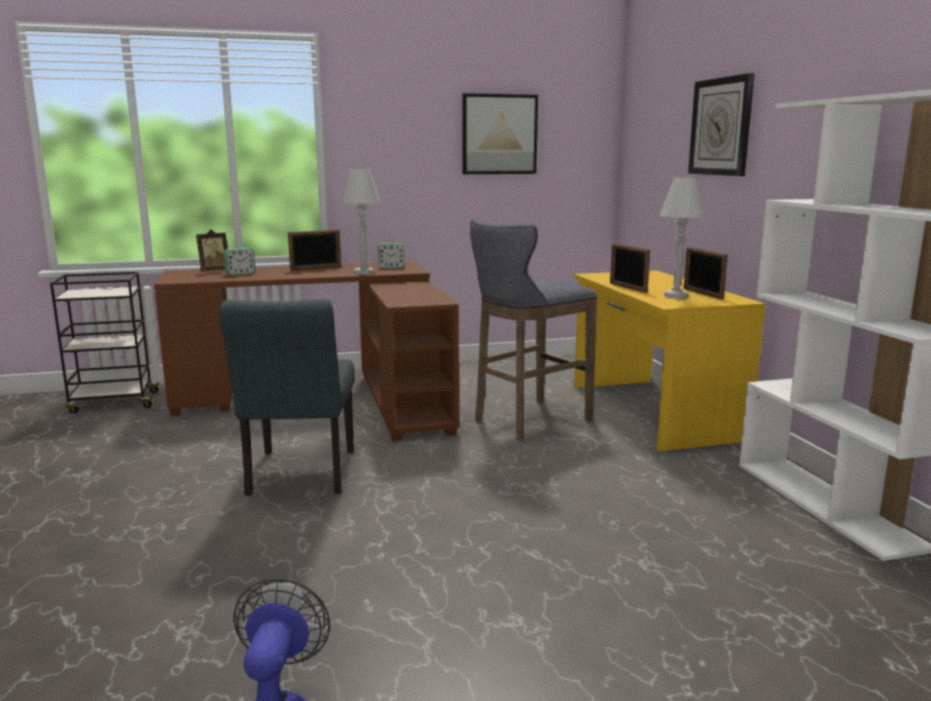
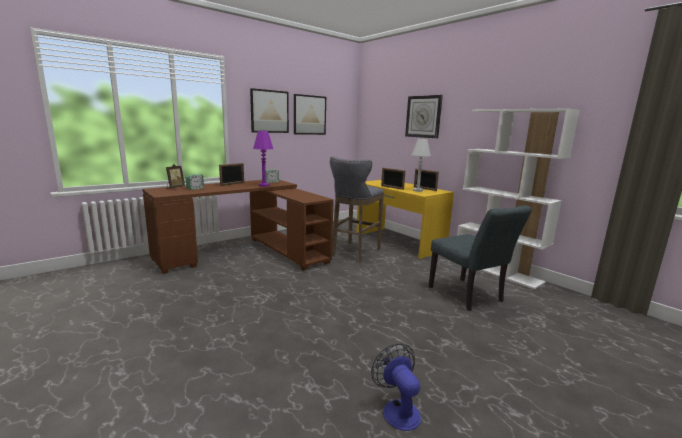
camera: 25 degrees left, 0 degrees up
black cart [50,272,163,414] -> none
grey chair [219,299,355,496] -> grey chair moved to [428,205,532,311]
white table lamp [342,168,380,275] -> purple table lamp [253,131,273,187]
none -> picture [250,88,289,133]

